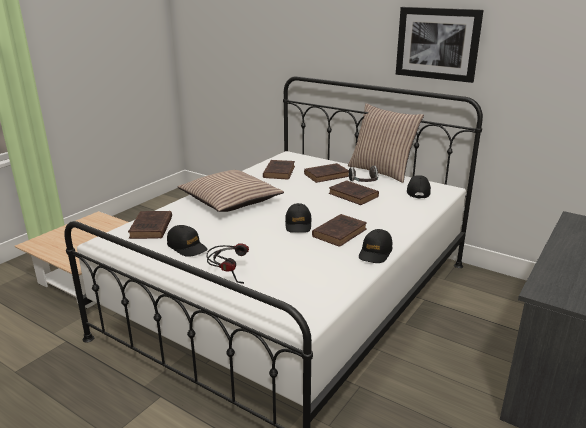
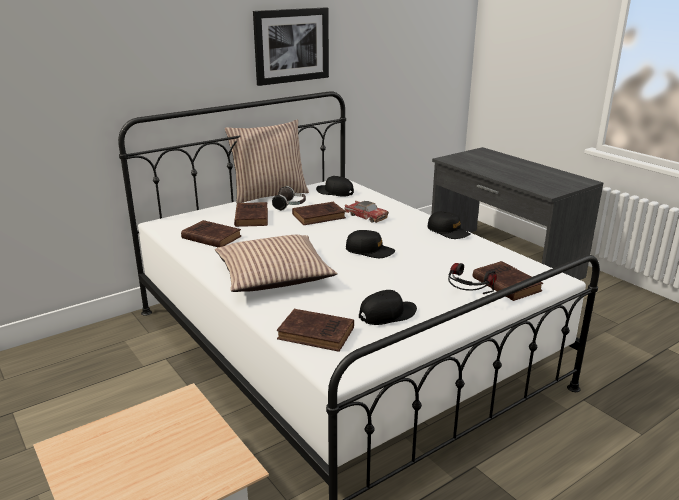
camera: 70 degrees left, 0 degrees up
brown book [312,214,367,247] -> brown book moved to [473,261,543,301]
none -> toy car [344,201,389,223]

